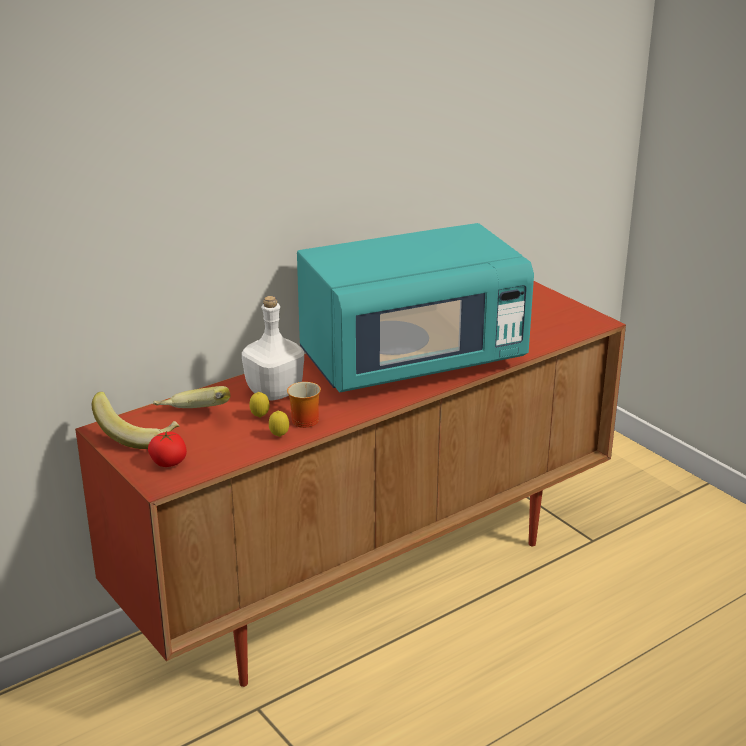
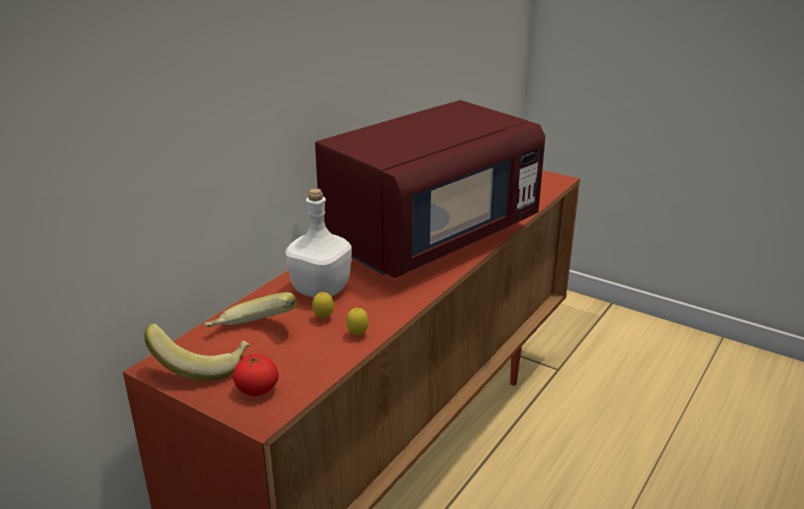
camera: 20 degrees left, 0 degrees up
mug [287,382,321,428] -> none
turquoise microwave [297,223,534,393] -> red microwave [315,100,545,278]

